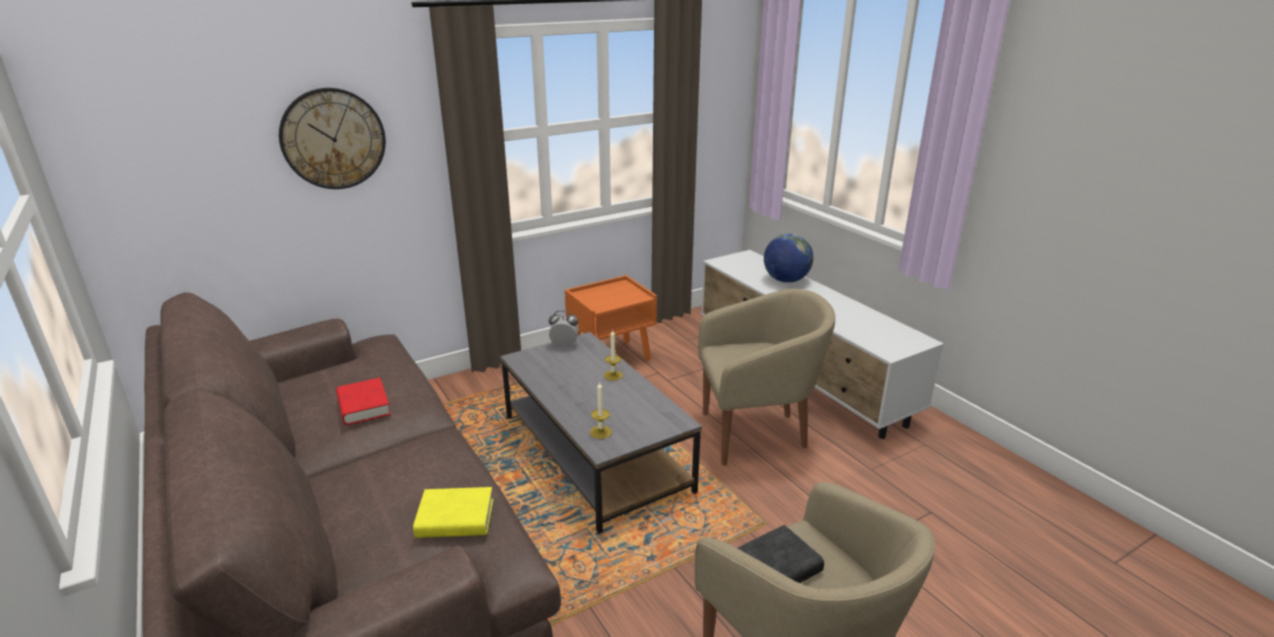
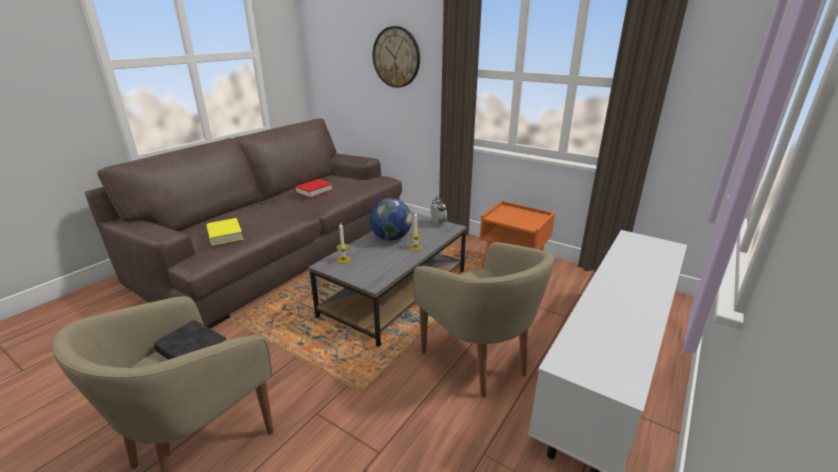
camera: 65 degrees right, 0 degrees up
globe [764,234,813,283] -> globe moved to [369,198,412,241]

